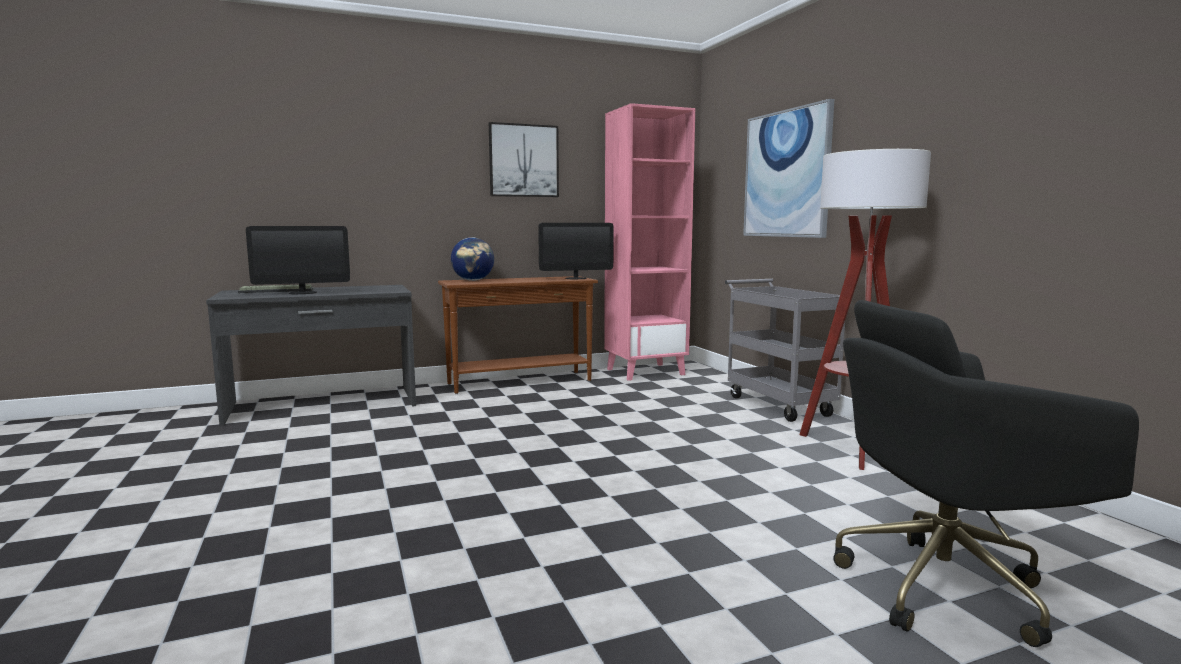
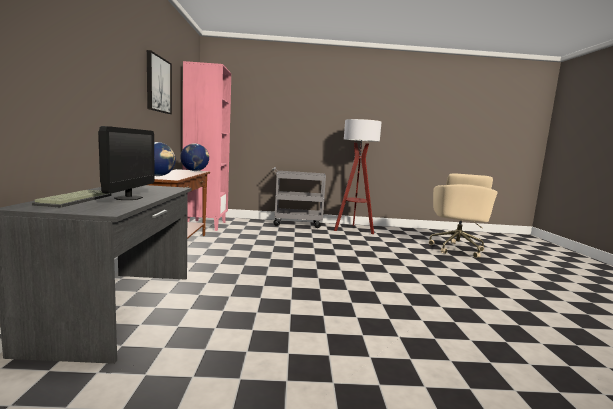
camera: 70 degrees left, 0 degrees up
monitor [538,223,614,280] -> globe [180,143,209,171]
picture [743,99,834,238] -> none
black office chair [833,300,1139,647] -> beige office chair [429,173,498,258]

